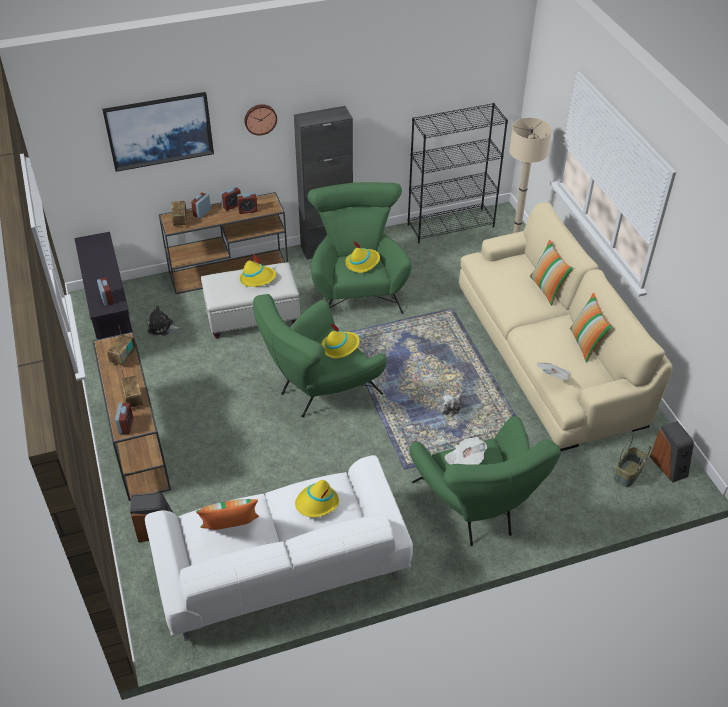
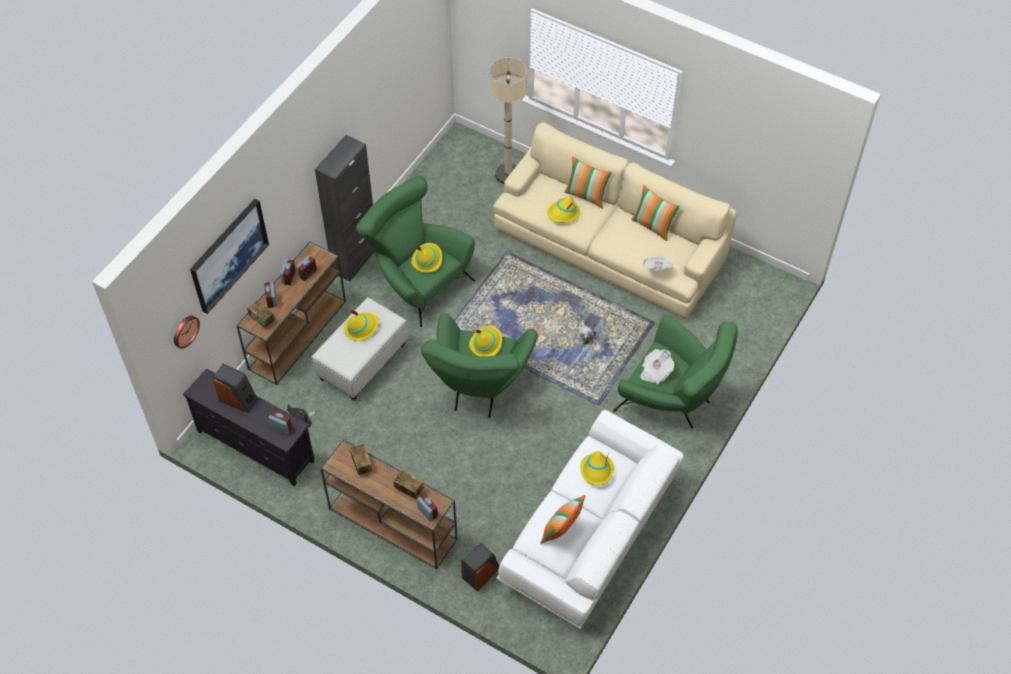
camera: 40 degrees left, 10 degrees up
wall clock [244,104,277,136] -> wall clock moved to [174,316,200,349]
black bookcase [408,103,508,243] -> none
basket [614,436,651,487] -> none
speaker [650,421,694,483] -> speaker moved to [213,363,258,413]
none -> yellow hat [547,196,580,223]

